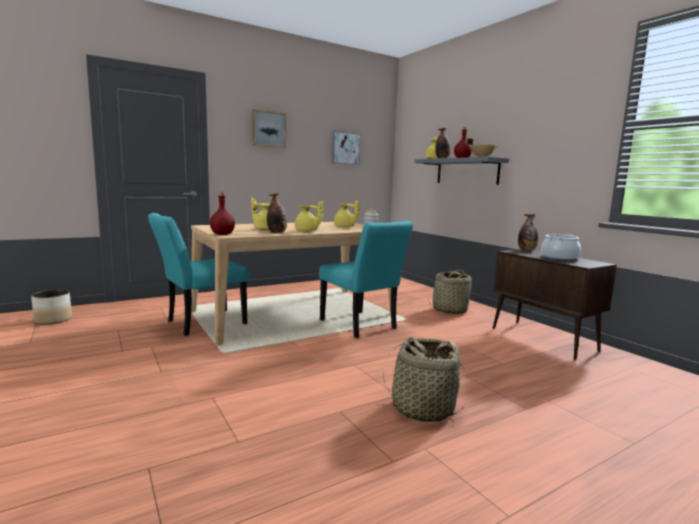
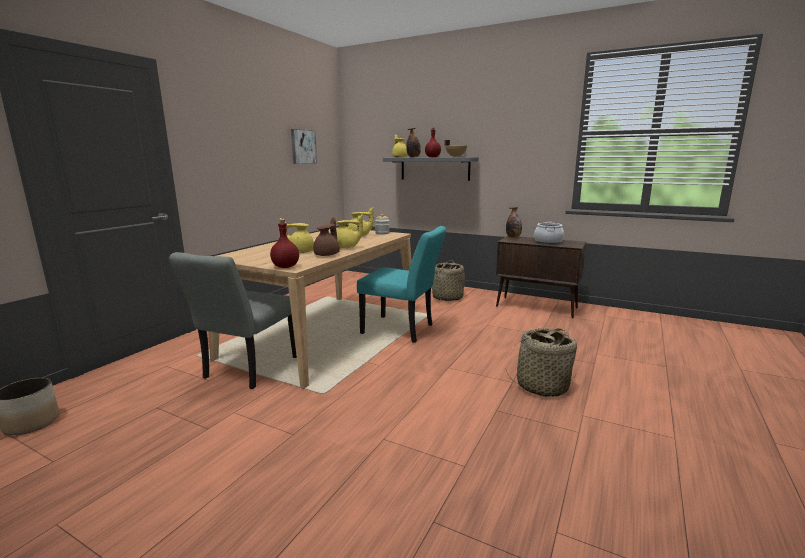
camera: 30 degrees left, 5 degrees up
turquoise chair [148,213,248,336] -> grey chair [169,252,297,389]
picture [252,110,286,148] -> none
bottle [267,193,287,233] -> brown teapot [313,217,340,256]

